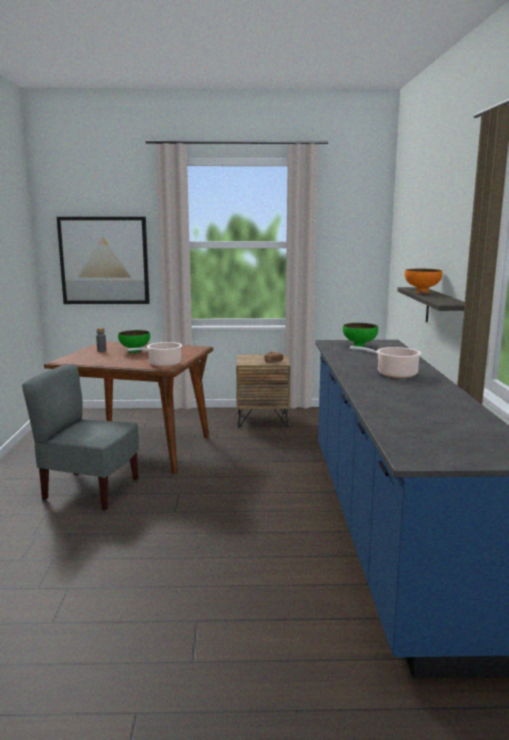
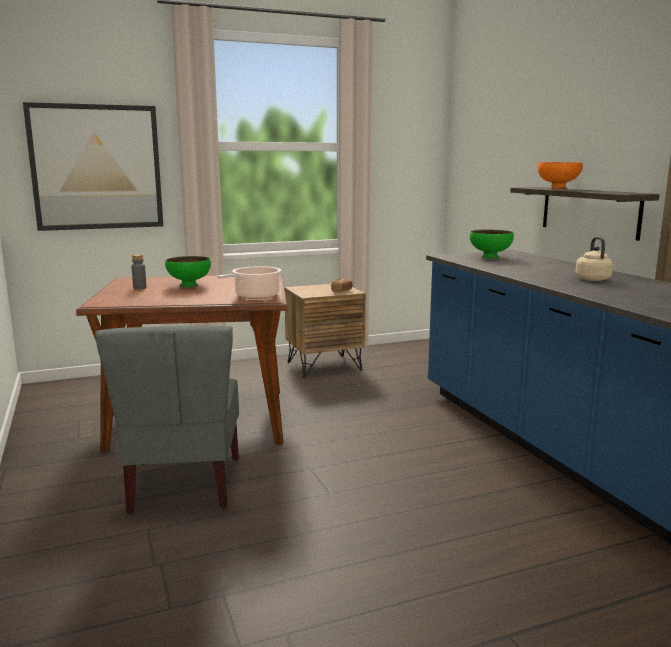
camera: 20 degrees left, 0 degrees up
grey chair [22,364,139,510] -> grey chair turned 90 degrees counterclockwise [95,326,239,514]
cooking pot [350,346,421,378] -> beige kettle [575,237,613,281]

